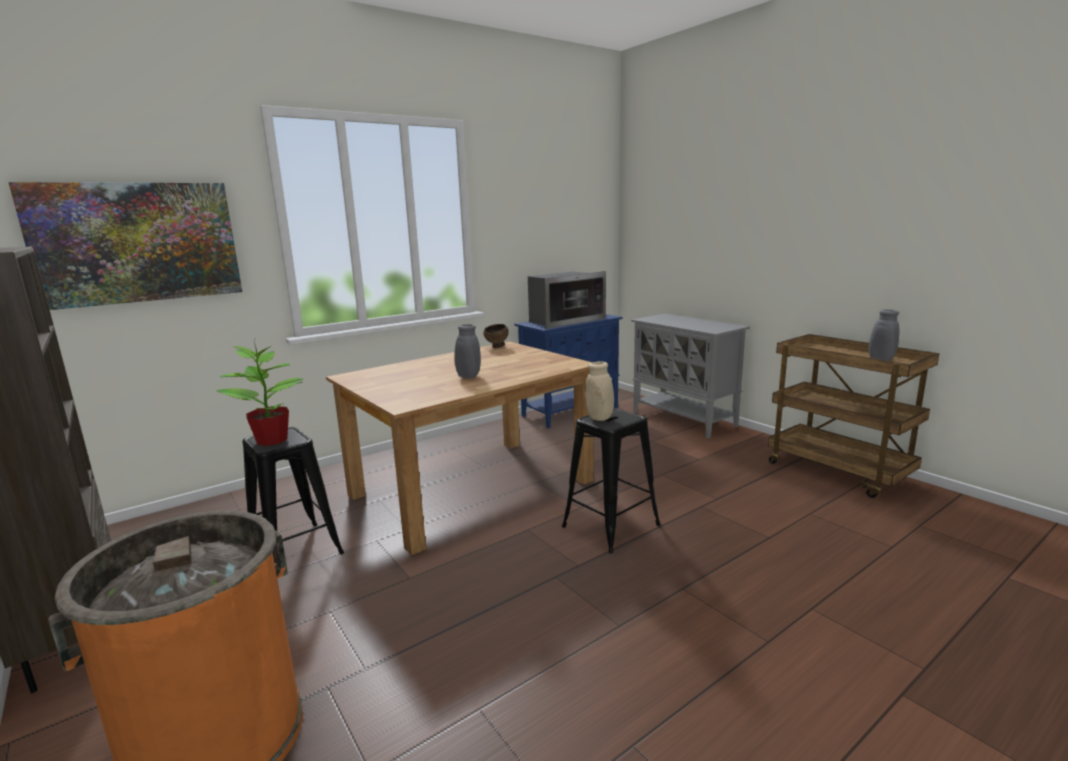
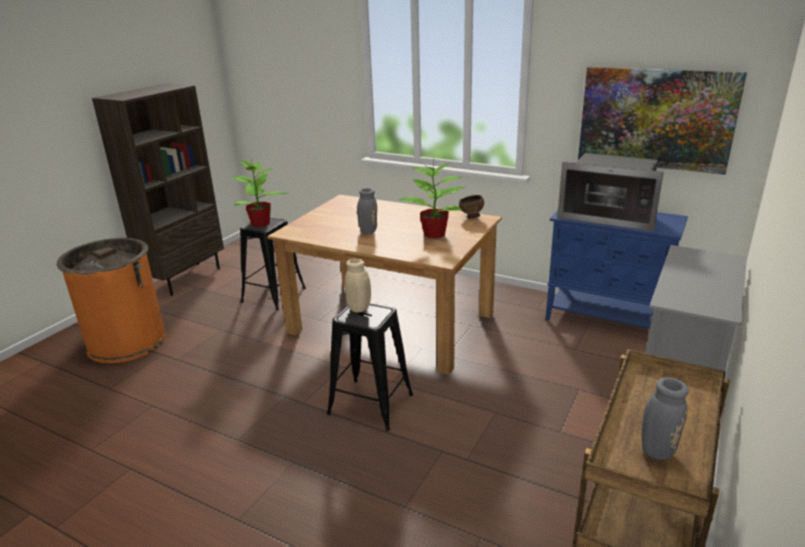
camera: 65 degrees right, 10 degrees up
picture [9,182,242,310] -> picture moved to [578,67,747,175]
none -> potted plant [398,160,465,238]

